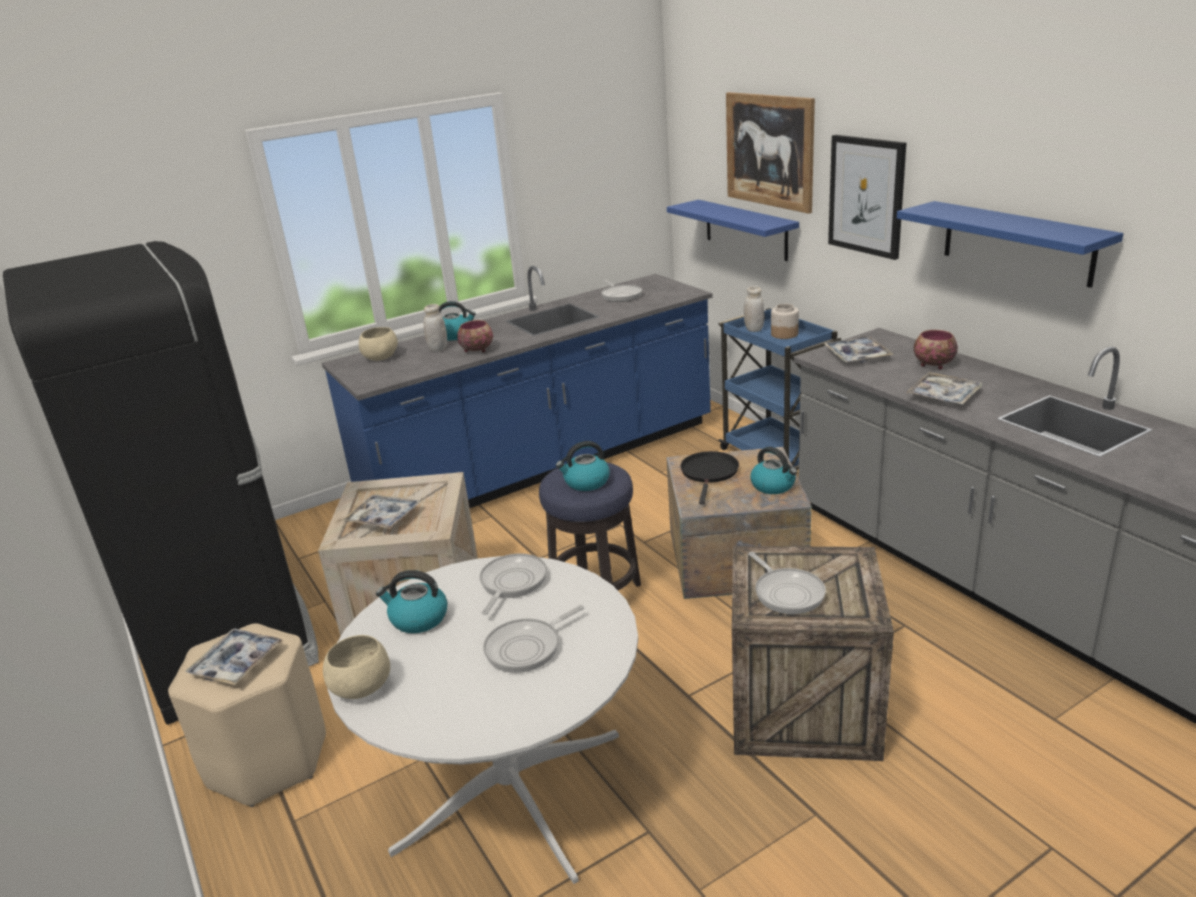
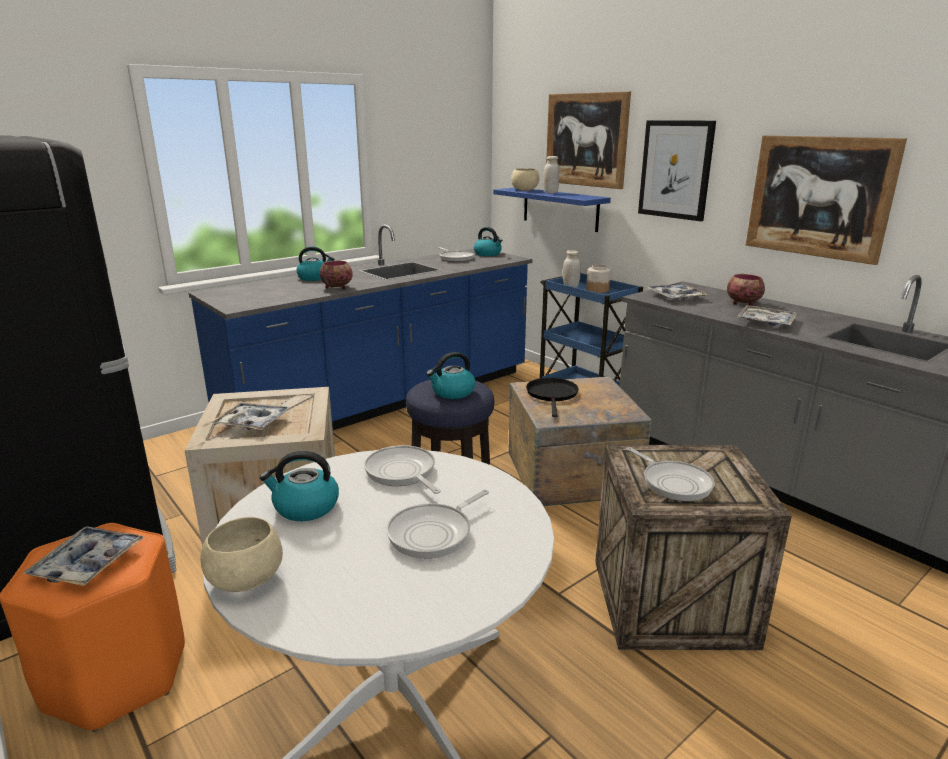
camera: 10 degrees left, 5 degrees down
beige stool [168,623,326,807] -> orange stool [0,523,185,732]
beige bowl [359,327,398,361] -> beige bowl moved to [511,168,540,191]
white jar [424,304,447,352] -> white jar moved to [543,156,559,193]
frying pan [480,553,547,615] -> frying pan turned 45 degrees counterclockwise [364,445,441,494]
kettle [750,447,797,494] -> kettle moved to [474,227,503,256]
blue shelf [897,201,1123,288] -> picture [745,135,907,265]

